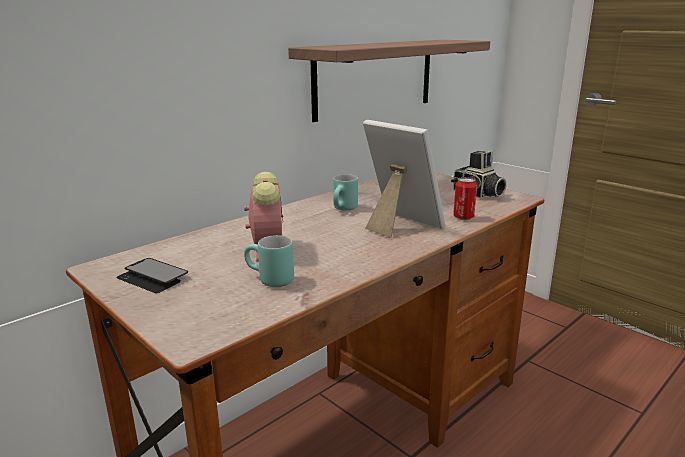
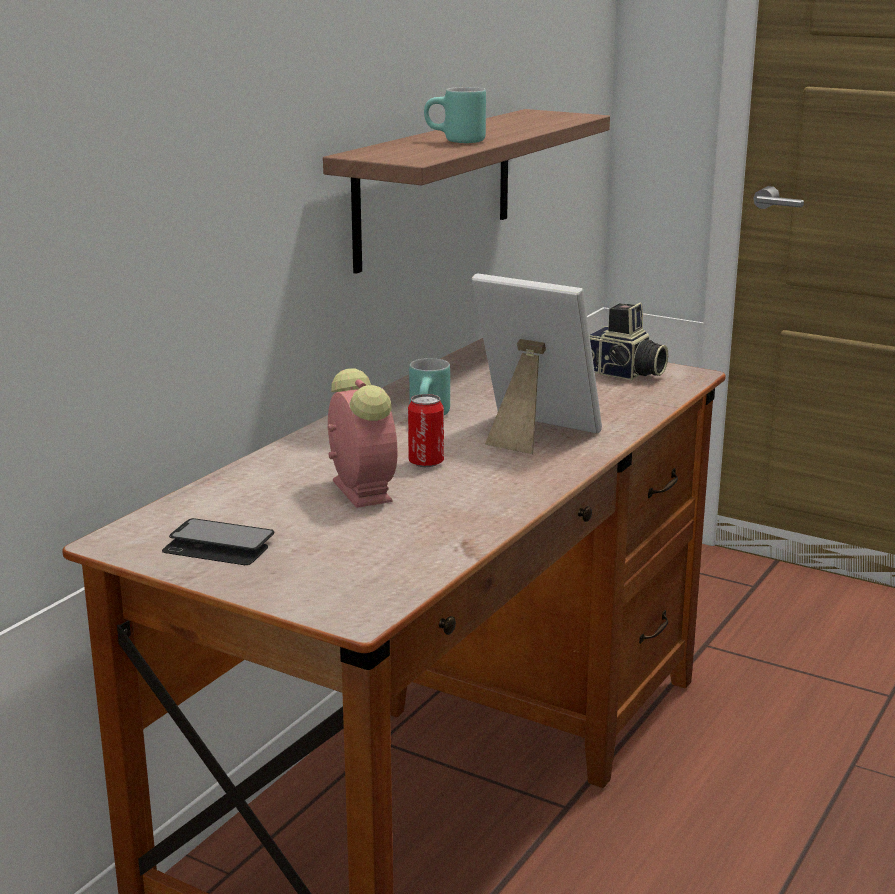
camera: 15 degrees left, 0 degrees up
turquoise mug [244,235,294,287] -> turquoise mug moved to [424,87,486,143]
can [453,177,477,220] -> can moved to [408,394,444,467]

